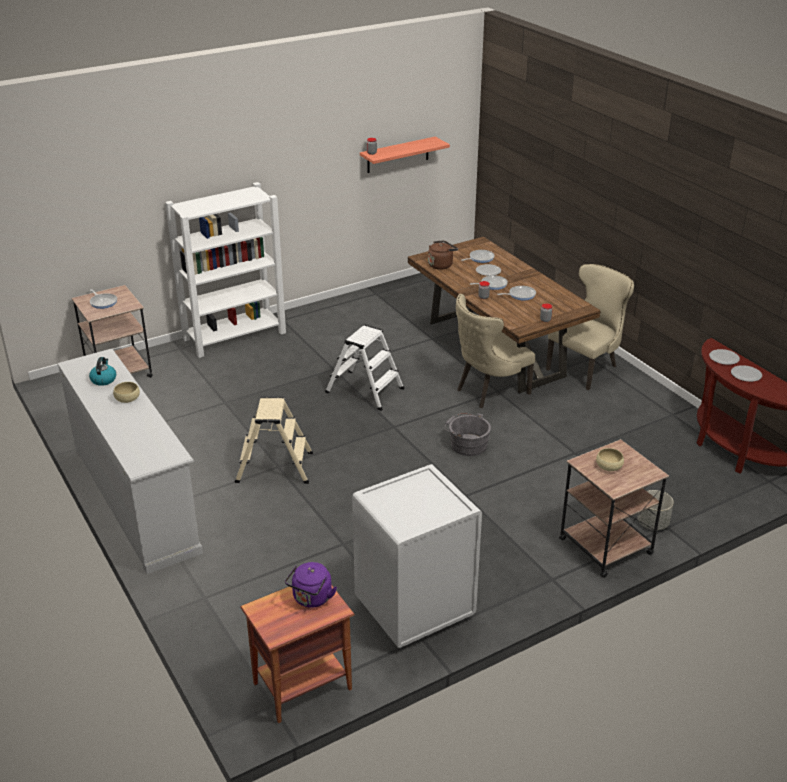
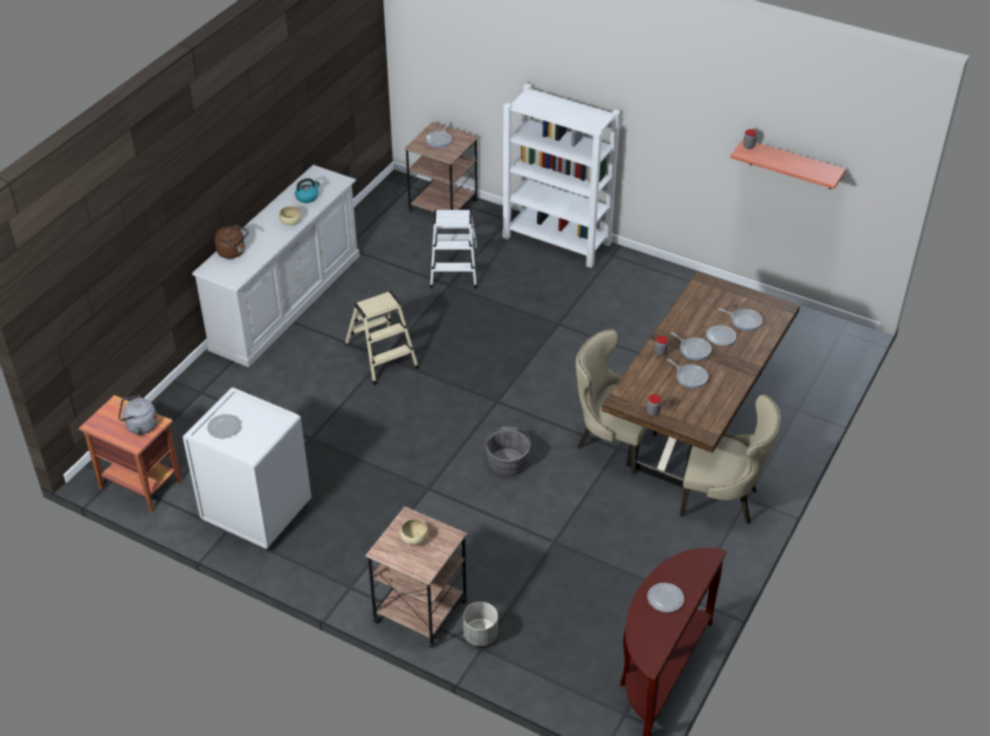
camera: 60 degrees right, 10 degrees up
purple kettle [285,562,337,608] -> grey kettle [118,395,158,435]
white step ladder [325,324,405,411] -> white step ladder moved to [430,210,478,289]
brown kettle [428,241,458,270] -> brown kettle moved to [215,224,249,259]
plate [709,349,740,365] -> plate moved to [207,414,241,438]

